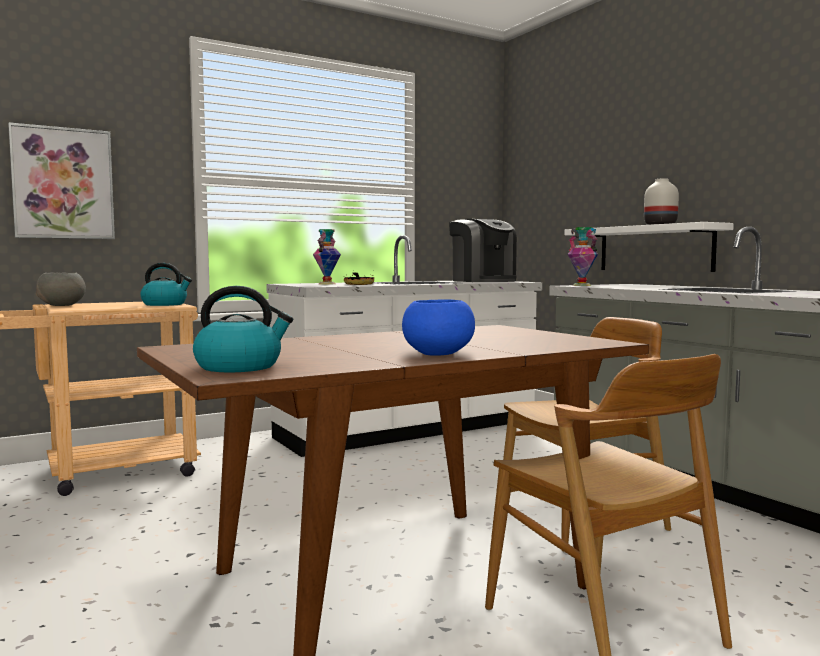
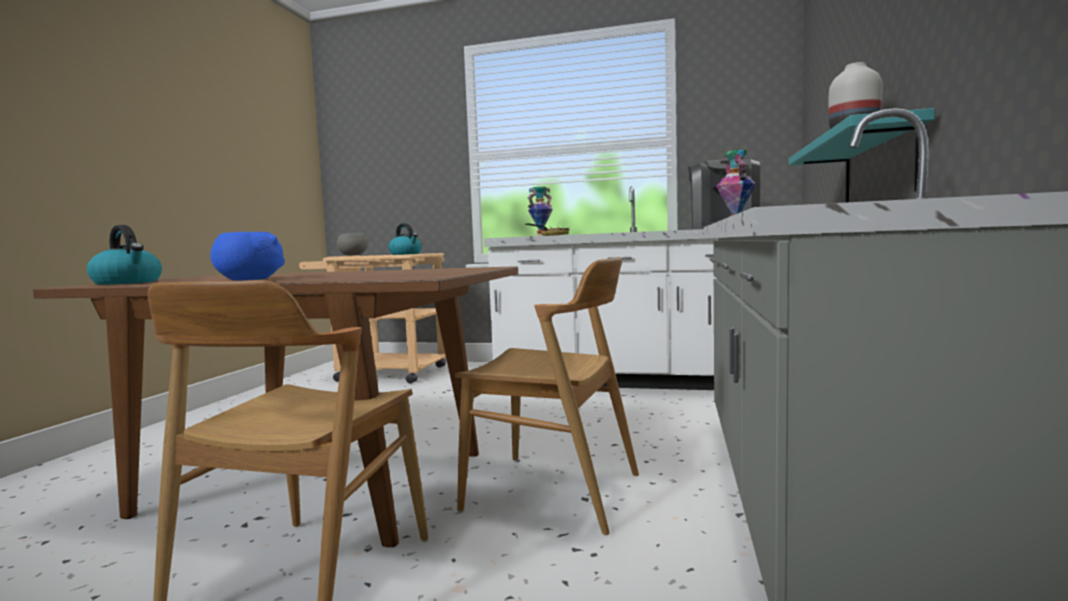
camera: 45 degrees right, 0 degrees up
picture [8,122,115,239] -> none
white shelf [564,222,734,272] -> turquoise shelf [789,108,935,203]

